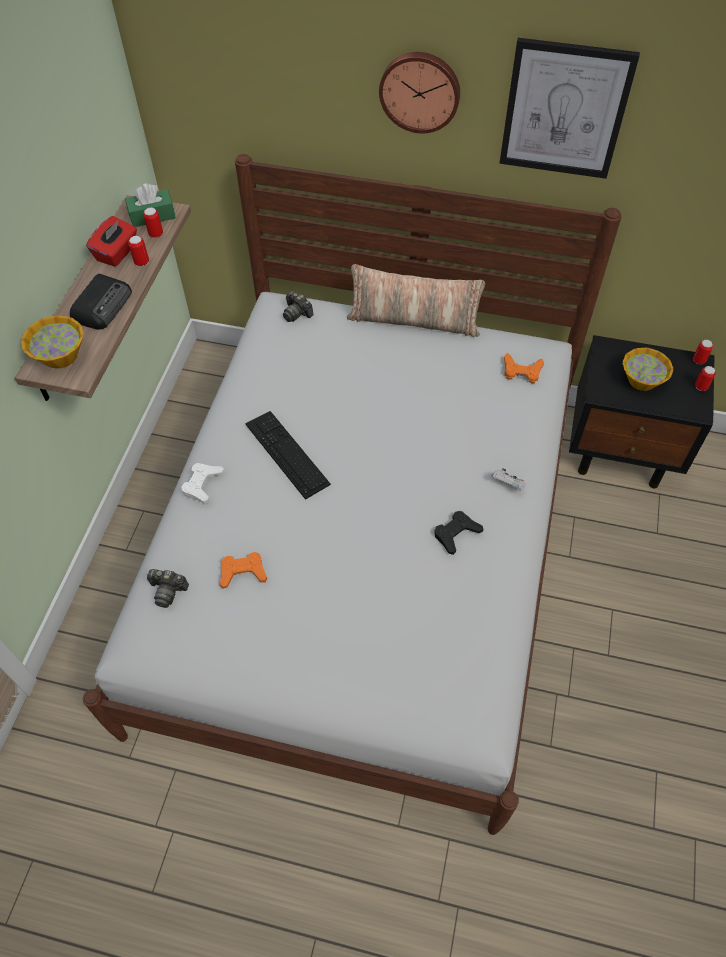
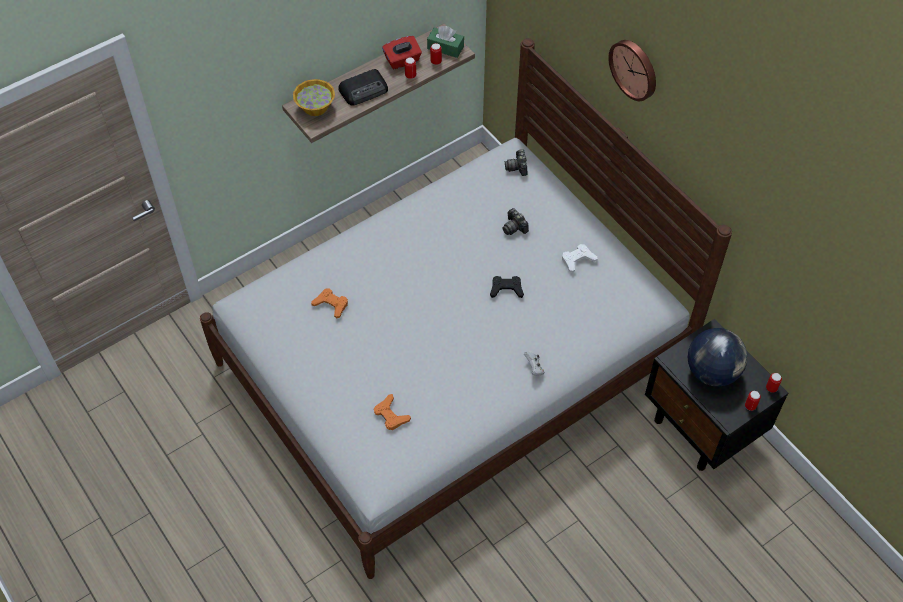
camera: 40 degrees right, 0 degrees up
camera [147,569,189,608] -> camera moved to [503,208,529,235]
white game controller [182,463,224,503] -> white game controller moved to [562,244,597,273]
keyboard [245,411,331,500] -> none
pillow [347,264,485,337] -> none
black game controller [434,511,483,555] -> black game controller moved to [490,276,524,298]
picture [499,38,640,179] -> none
orange game controller [504,353,544,383] -> orange game controller moved to [374,394,411,430]
bowl [623,348,673,391] -> globe [688,328,747,386]

